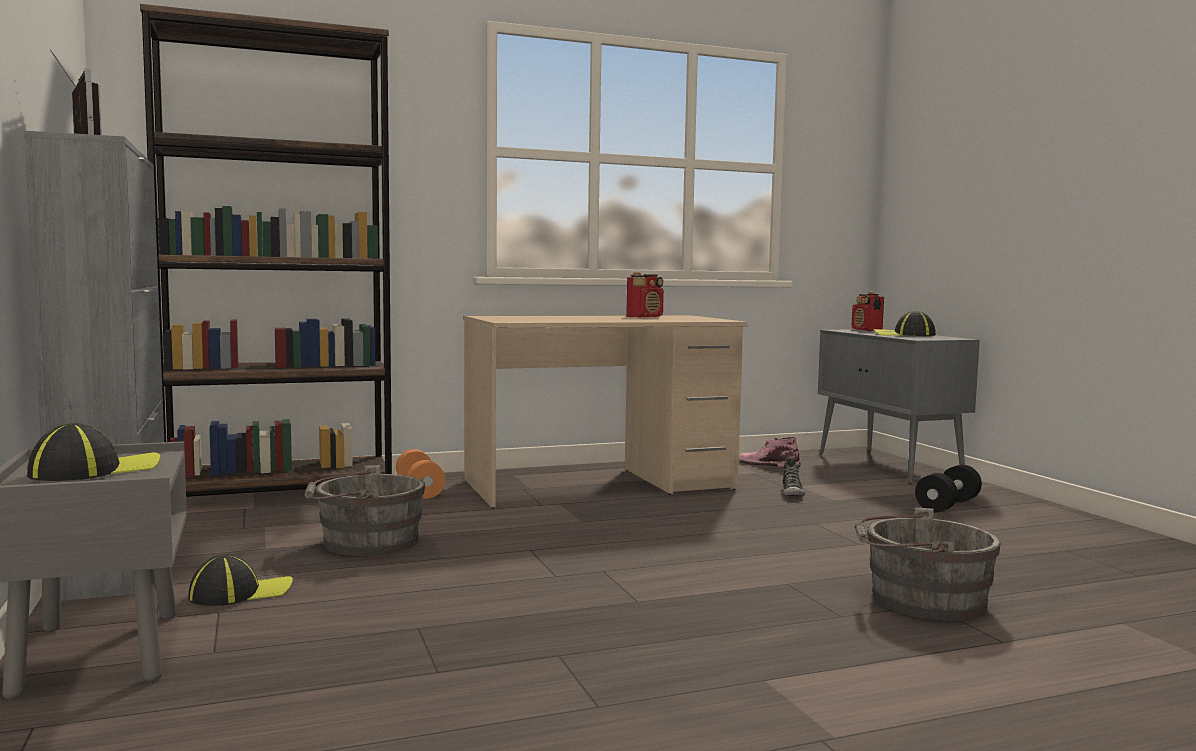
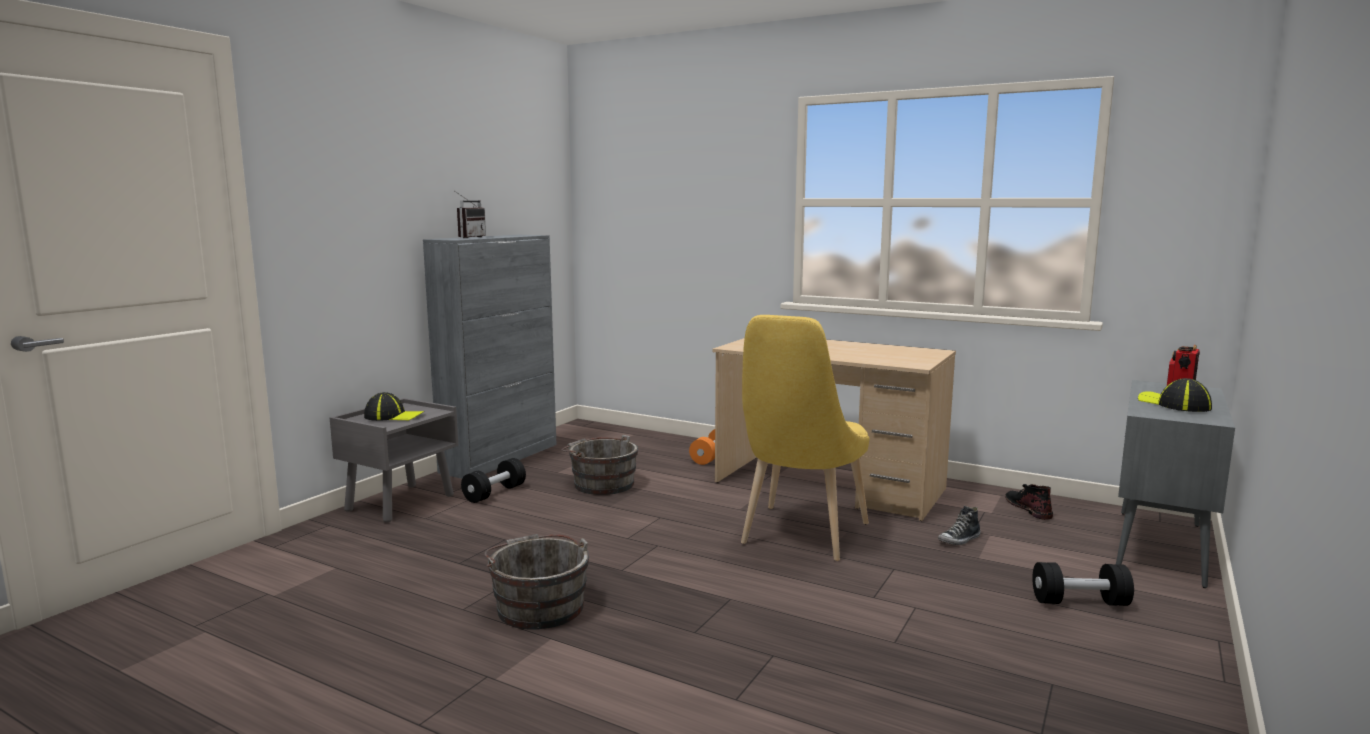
camera: 50 degrees right, 5 degrees up
brown bookcase [140,4,392,497] -> none
cap [188,554,293,606] -> black dumbbell [461,458,526,503]
radio [626,272,664,318] -> none
pink boot [739,437,801,467] -> black boot [1005,484,1053,520]
grey bucket [855,507,1001,621] -> grey bucket moved to [485,534,589,630]
none -> yellow chair [741,315,870,561]

